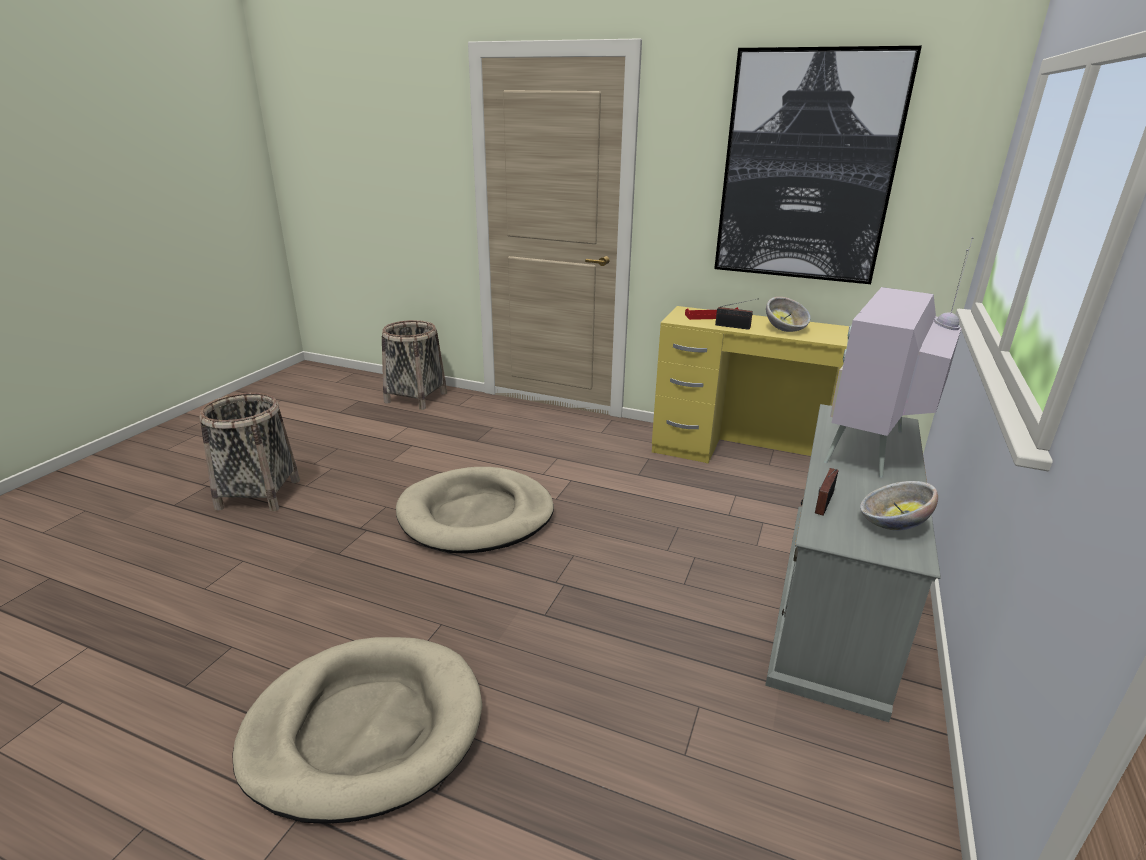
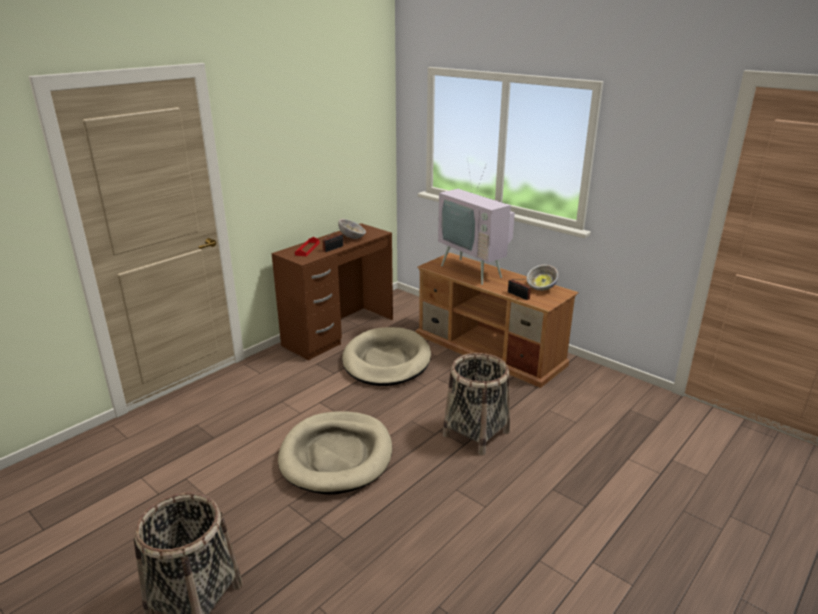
camera: 70 degrees left, 0 degrees up
beige dog bed [233,637,483,824] -> beige dog bed moved to [342,327,431,386]
basket [382,320,447,410] -> basket moved to [443,353,510,455]
yellow desk [652,306,849,463] -> brown desk [272,223,393,360]
picture [714,46,922,284] -> none
grey tv stand [765,404,941,722] -> brown tv stand [416,253,579,388]

